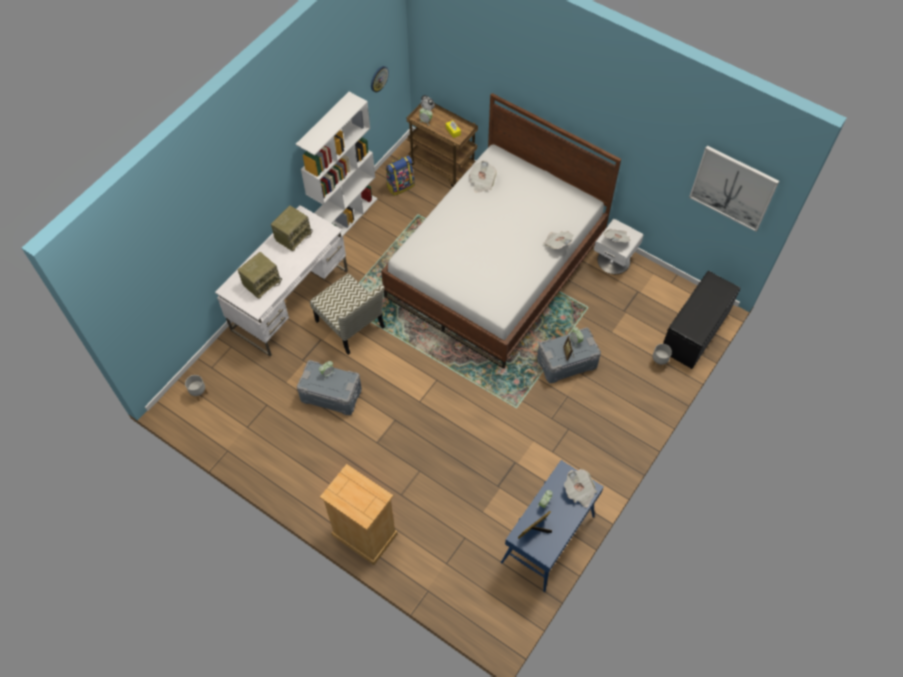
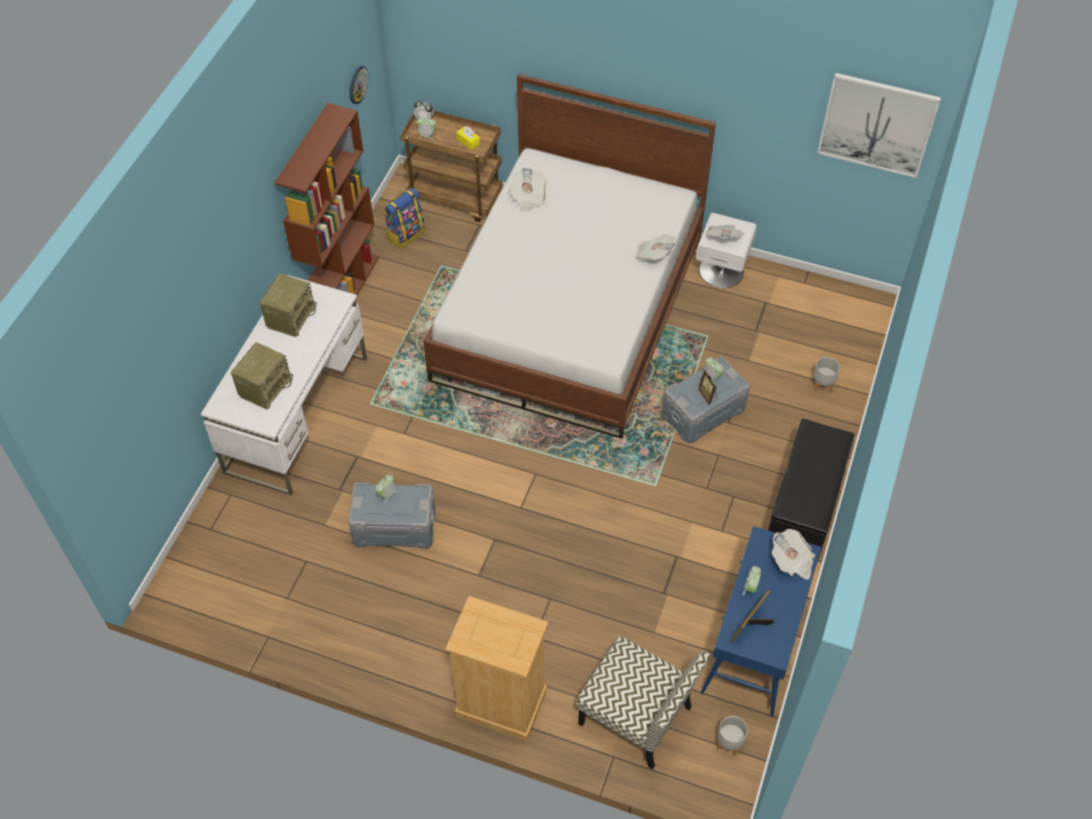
camera: 15 degrees left, 5 degrees down
grey planter [185,375,208,401] -> grey planter moved to [717,716,748,756]
white bookcase [296,92,378,236] -> brown bookcase [275,103,379,295]
chair [310,273,385,355] -> chair moved to [576,636,709,770]
black bench [663,271,740,369] -> black bench moved to [768,419,855,562]

